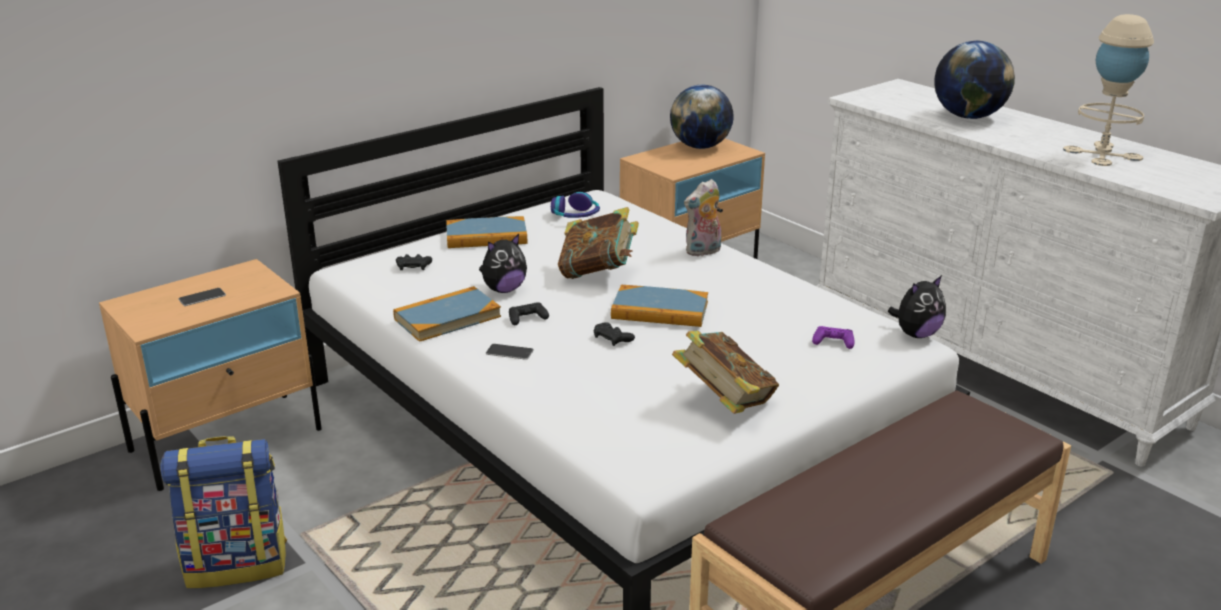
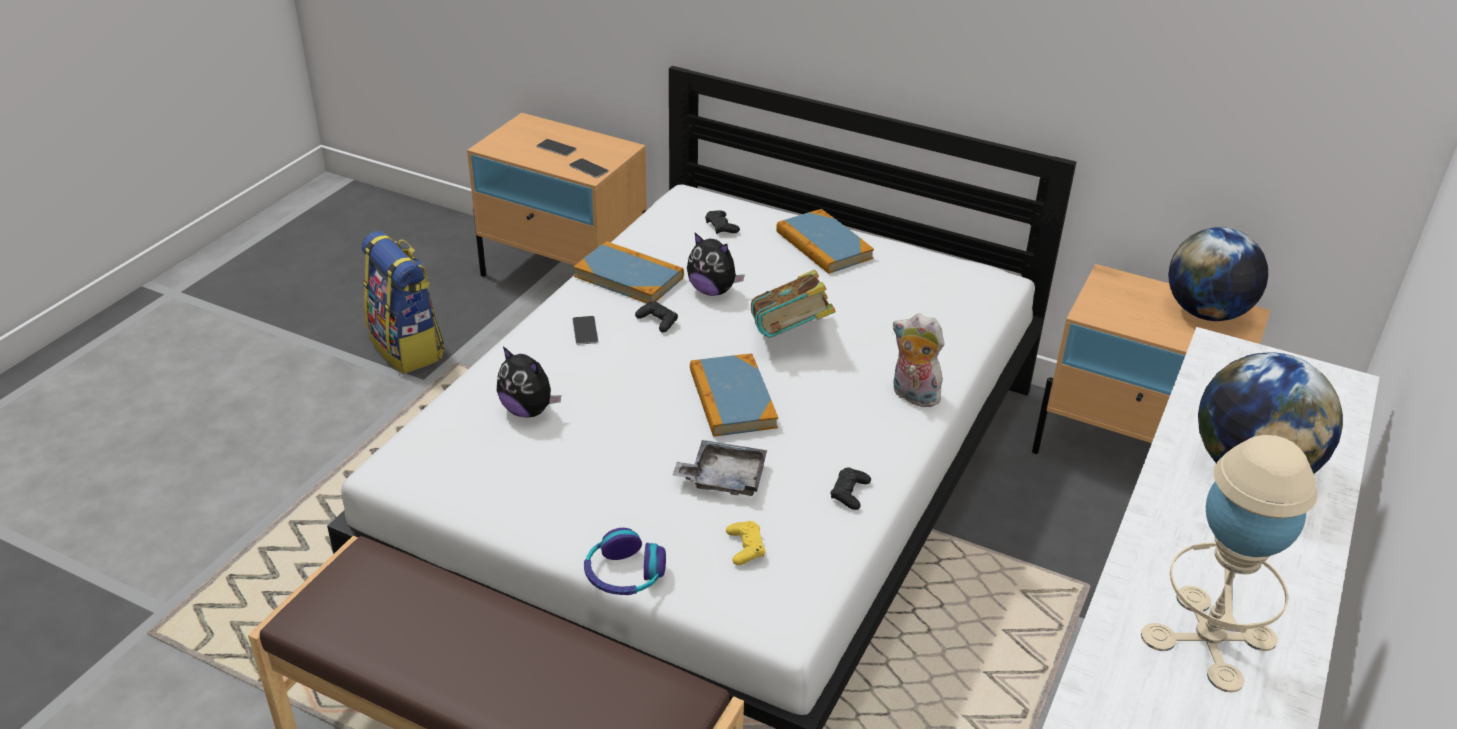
camera: 65 degrees right, 10 degrees up
headphones [551,192,600,218] -> headphones moved to [584,528,666,595]
black game controller [594,322,635,346] -> black game controller moved to [831,468,871,510]
book [672,331,779,414] -> none
purple game controller [812,326,854,349] -> yellow game controller [726,521,766,565]
plush toy [888,275,946,338] -> plush toy moved to [497,347,561,418]
none -> phone [569,158,609,178]
none -> grey tray [673,440,767,496]

